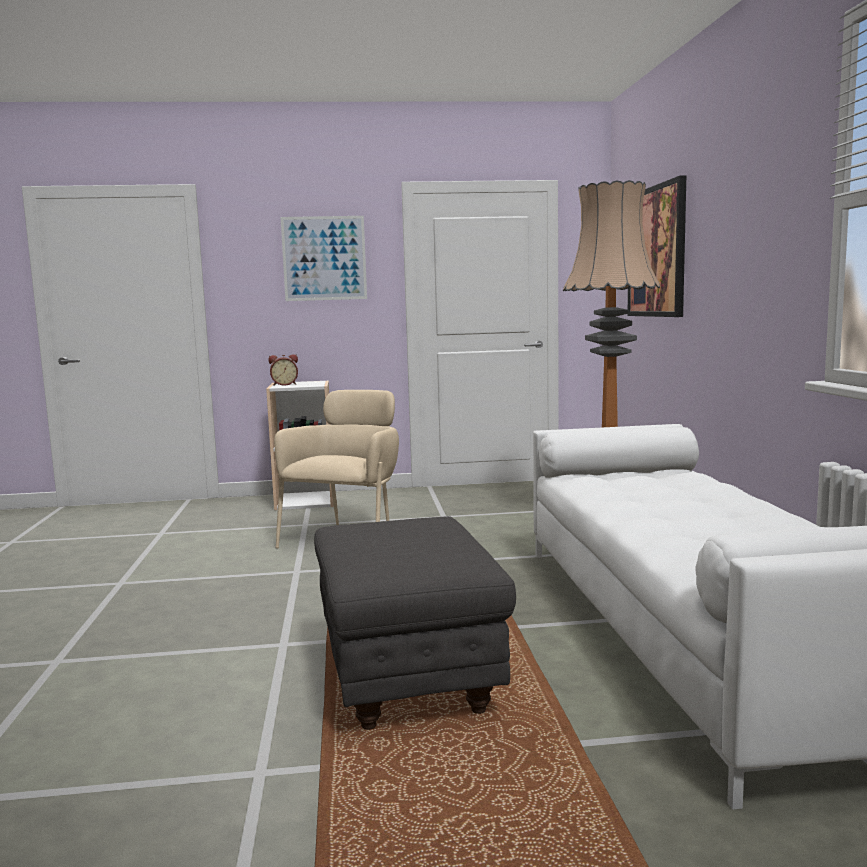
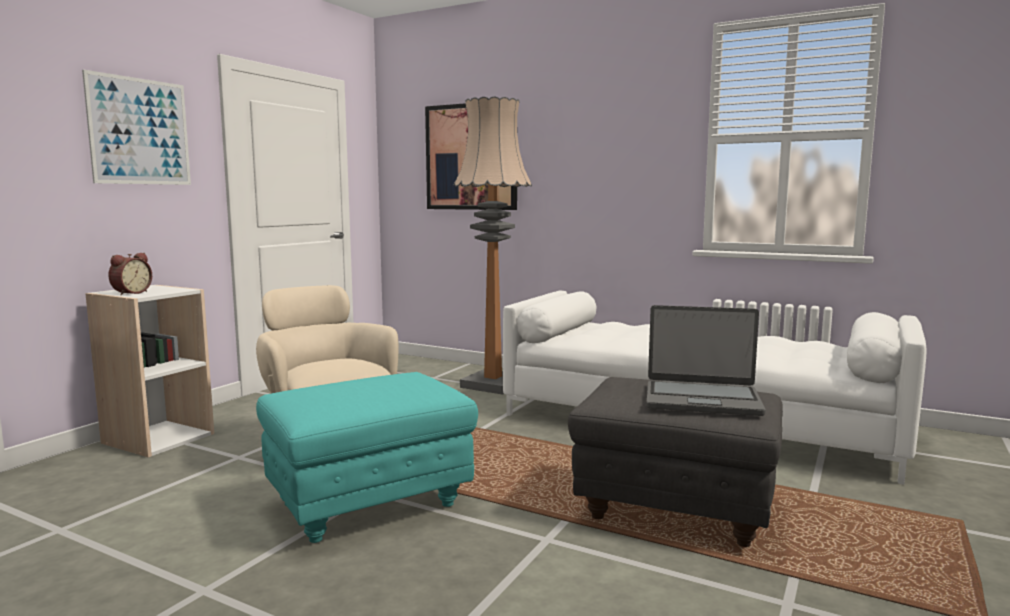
camera: 55 degrees left, 0 degrees up
none -> turquoise ottoman [256,372,478,543]
none -> laptop [647,305,766,416]

